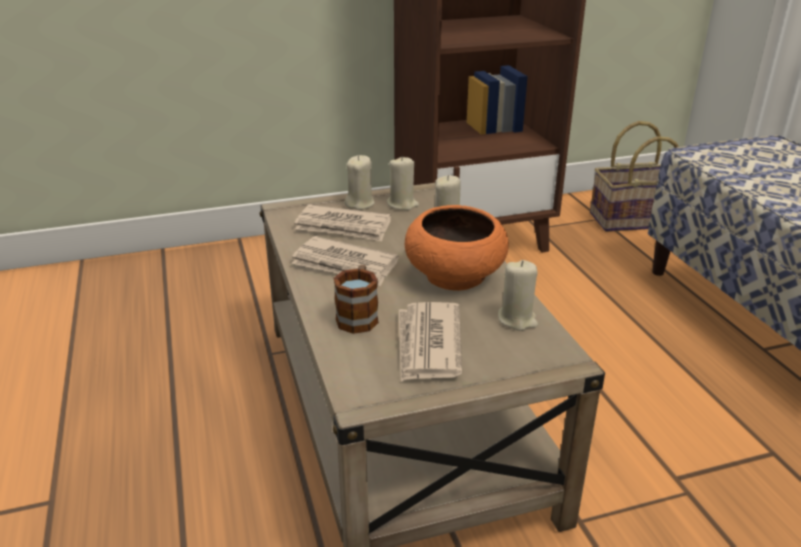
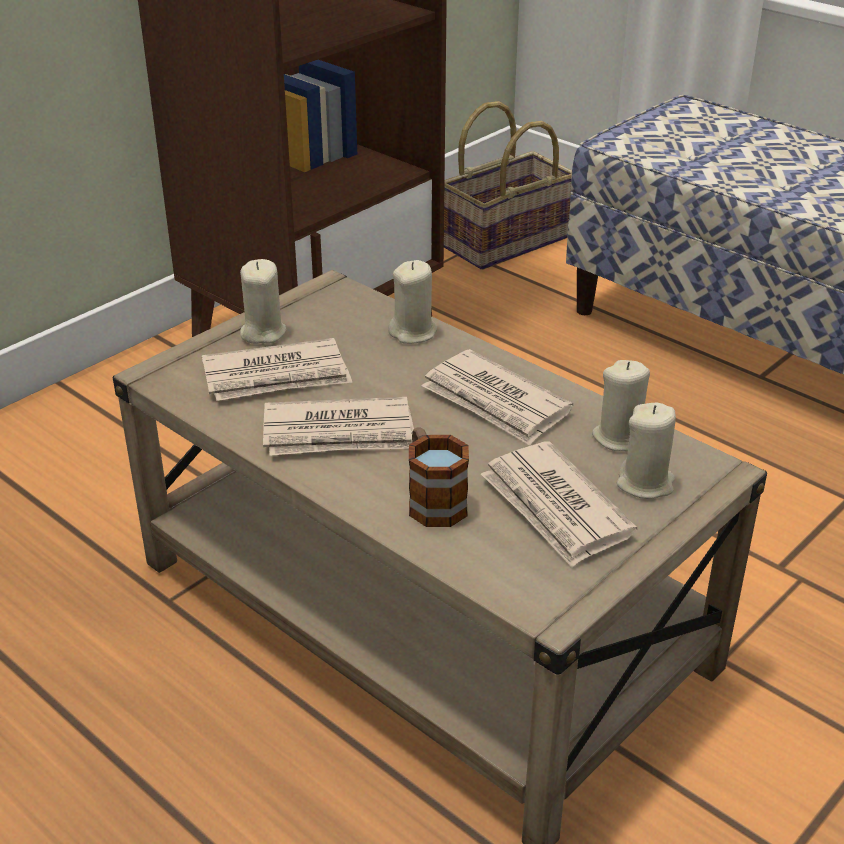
camera: 30 degrees left, 5 degrees up
beige candle [387,156,419,210] -> beige candle moved to [617,403,676,499]
orange bowl [404,205,509,291] -> newspaper [422,349,573,446]

